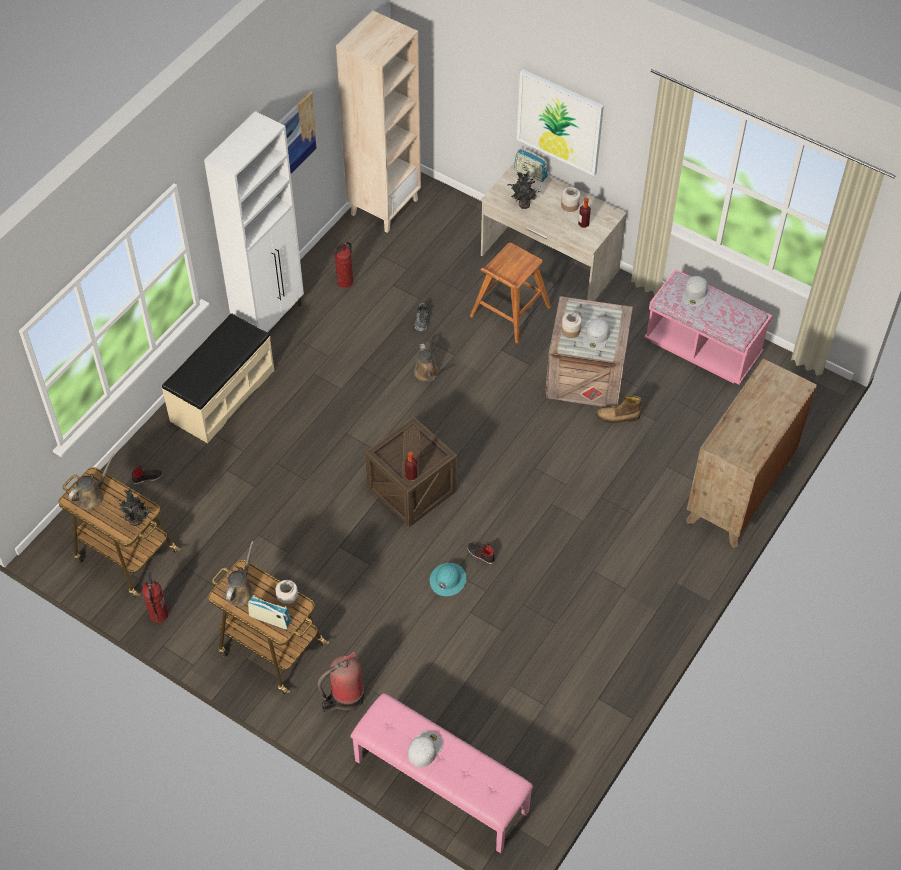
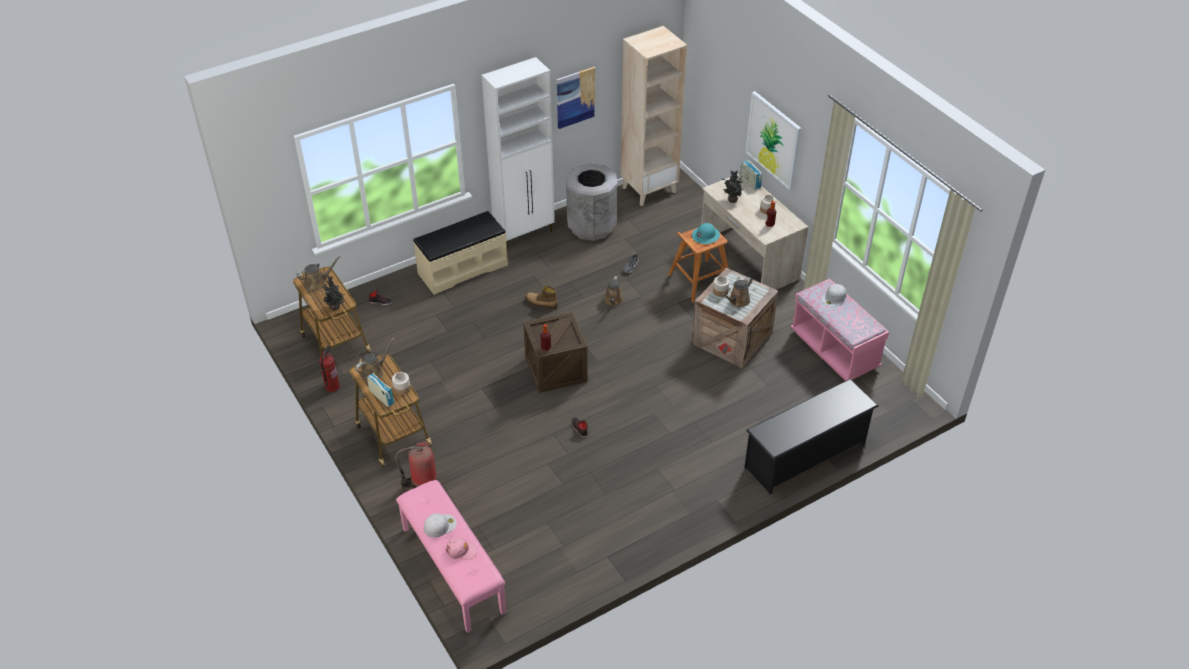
camera: 25 degrees right, 10 degrees down
fire extinguisher [334,242,353,288] -> grey trash can [566,163,618,241]
turquoise hard hat [430,563,466,596] -> turquoise hard hat moved to [692,223,720,244]
white cap [583,319,610,350] -> brown watering can [721,277,752,307]
boot [595,395,642,424] -> boot moved to [525,286,558,310]
brown dresser [686,358,817,548] -> black shoe rack [744,379,878,494]
none -> pink cap [446,537,478,560]

